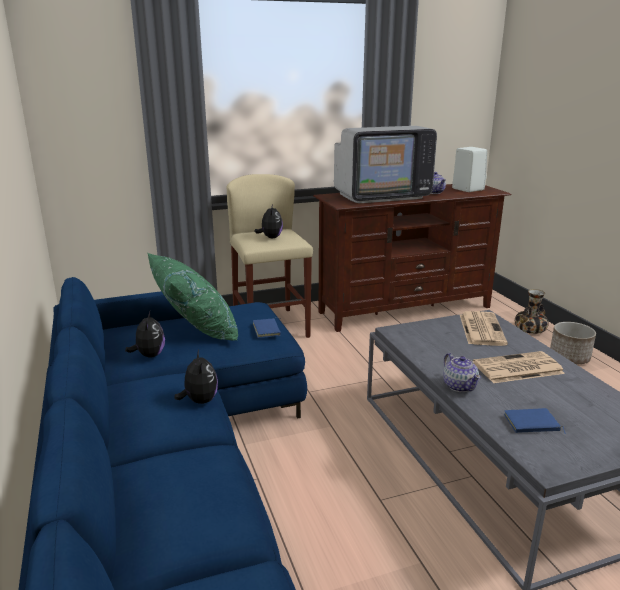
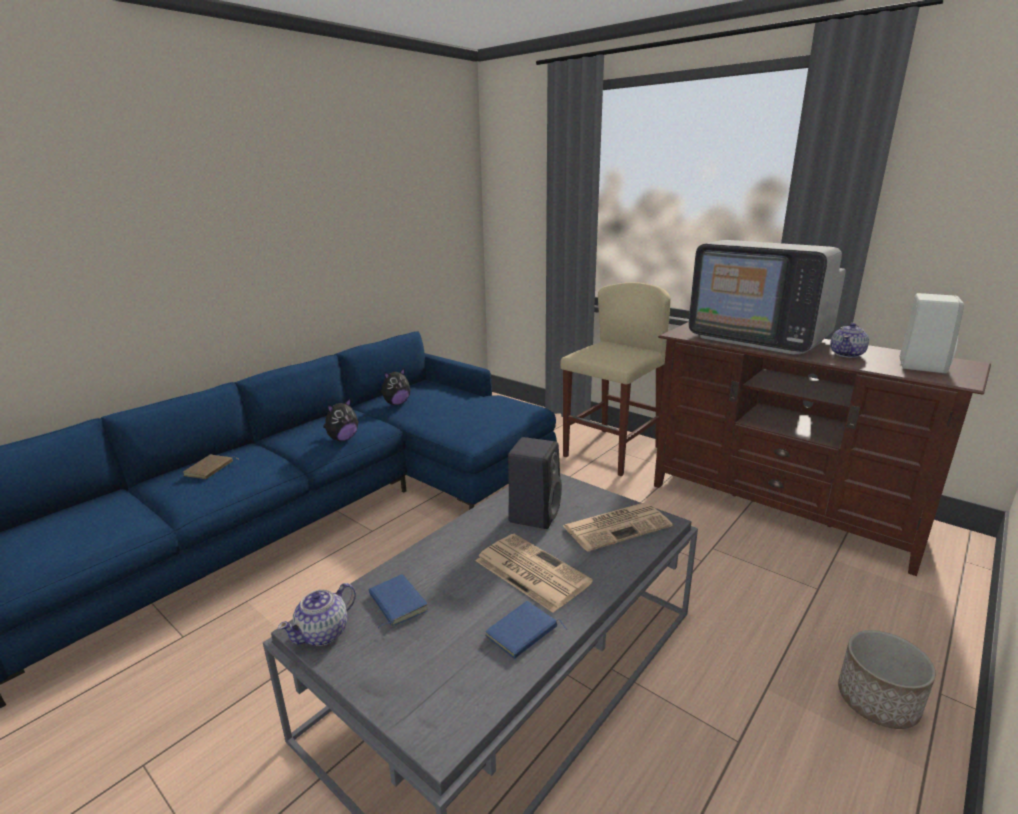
camera: 60 degrees right, 0 degrees up
green pillow [147,253,238,341] -> none
blue book [253,317,282,338] -> blue book moved to [485,601,567,659]
plush toy [254,204,283,238] -> none
teapot [443,353,481,392] -> teapot moved to [278,583,356,646]
vase [515,289,549,334] -> none
none -> brown book [183,455,238,479]
none -> black speaker [508,437,562,529]

